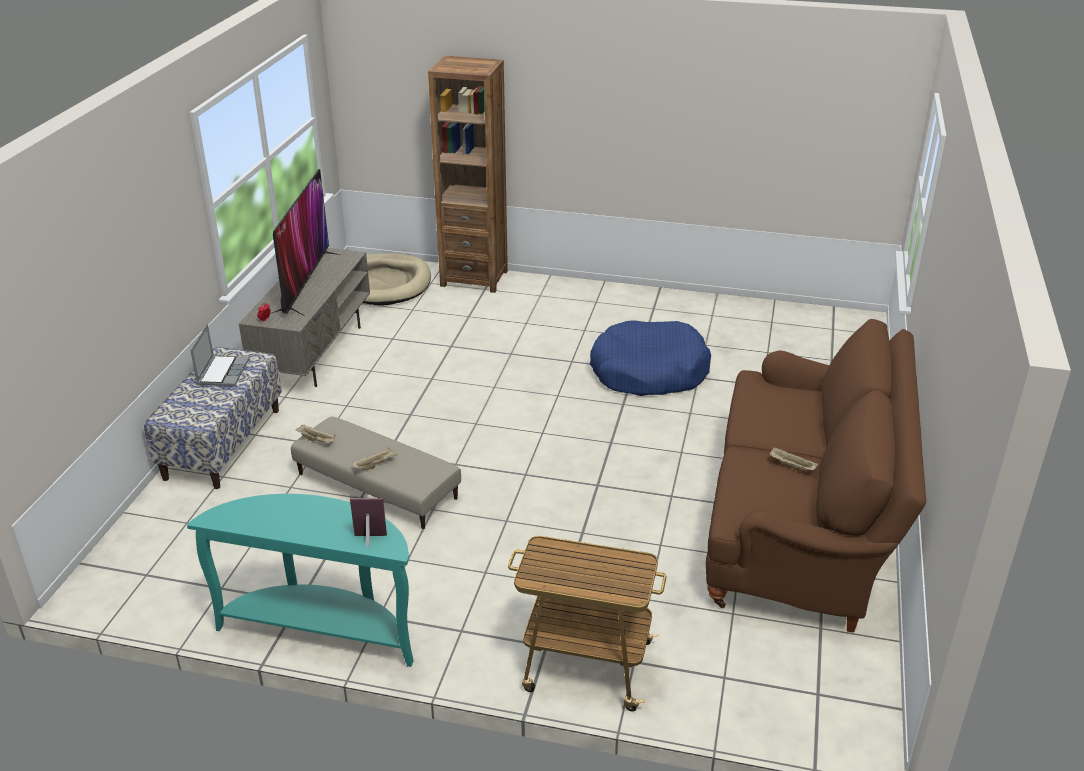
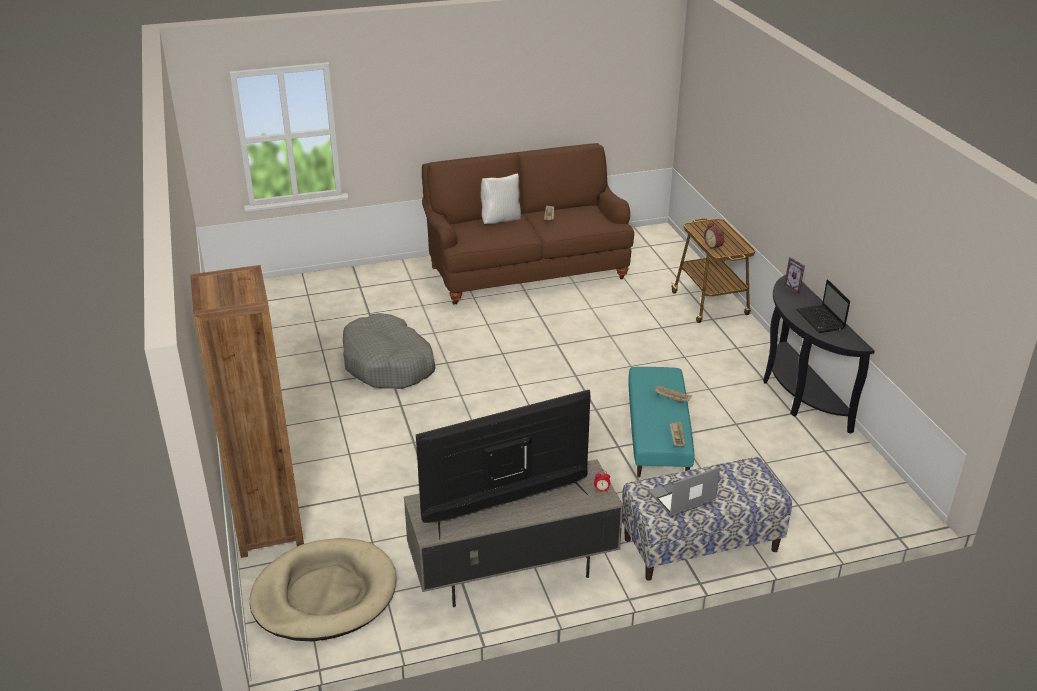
camera: 120 degrees left, 0 degrees up
turquoise console table [187,494,414,667] -> black console table [763,275,875,433]
beige ottoman [291,417,461,529] -> turquoise ottoman [628,367,694,478]
blue dog bed [590,320,711,396] -> grey dog bed [343,313,436,389]
none -> white pillow [481,174,521,224]
none -> alarm clock [704,222,724,250]
none -> laptop [797,279,850,333]

